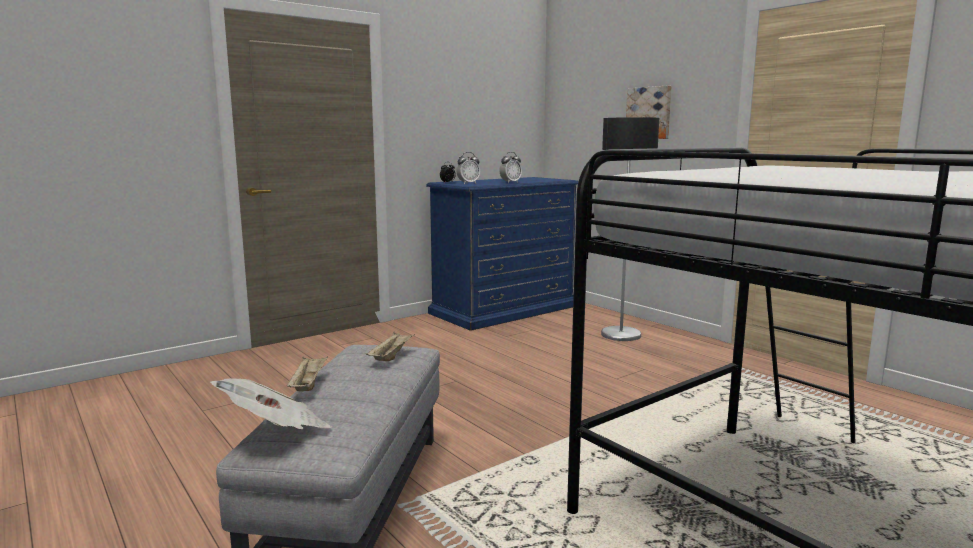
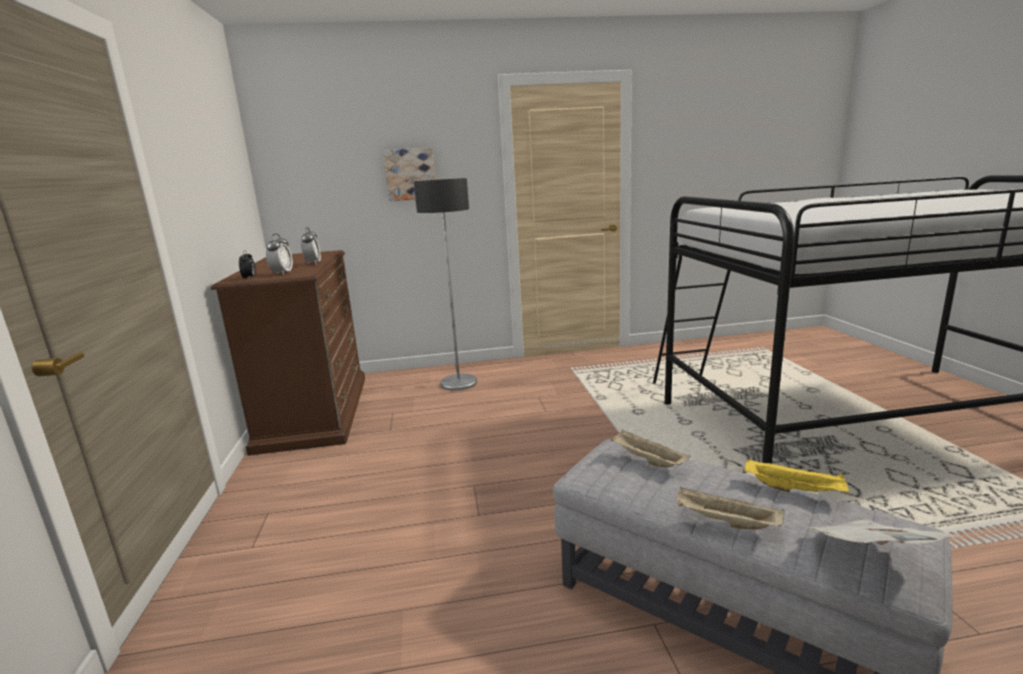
camera: 60 degrees left, 5 degrees up
blue dresser [426,177,578,331] -> brown dresser [211,250,365,456]
none -> yellow tray [744,459,849,493]

